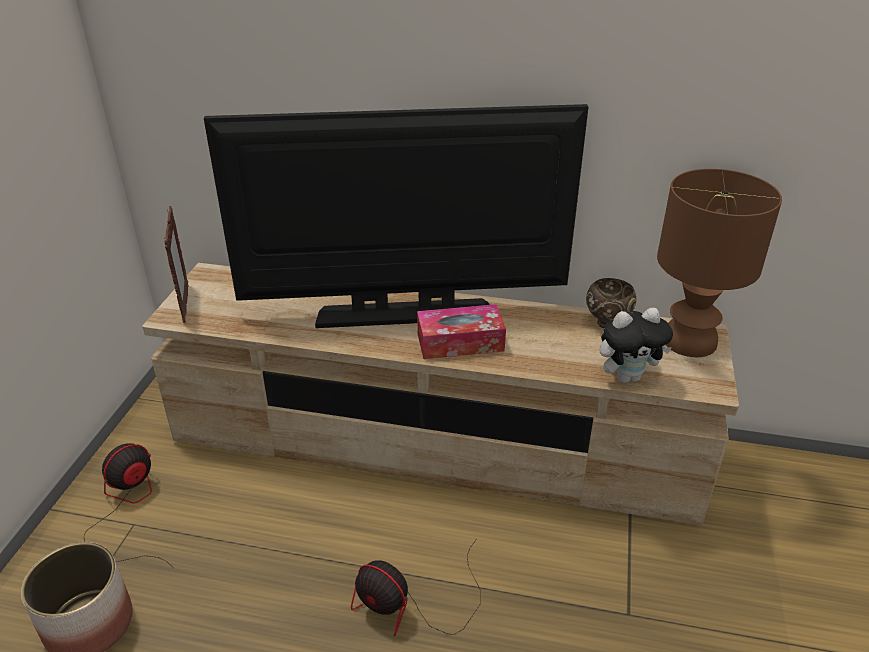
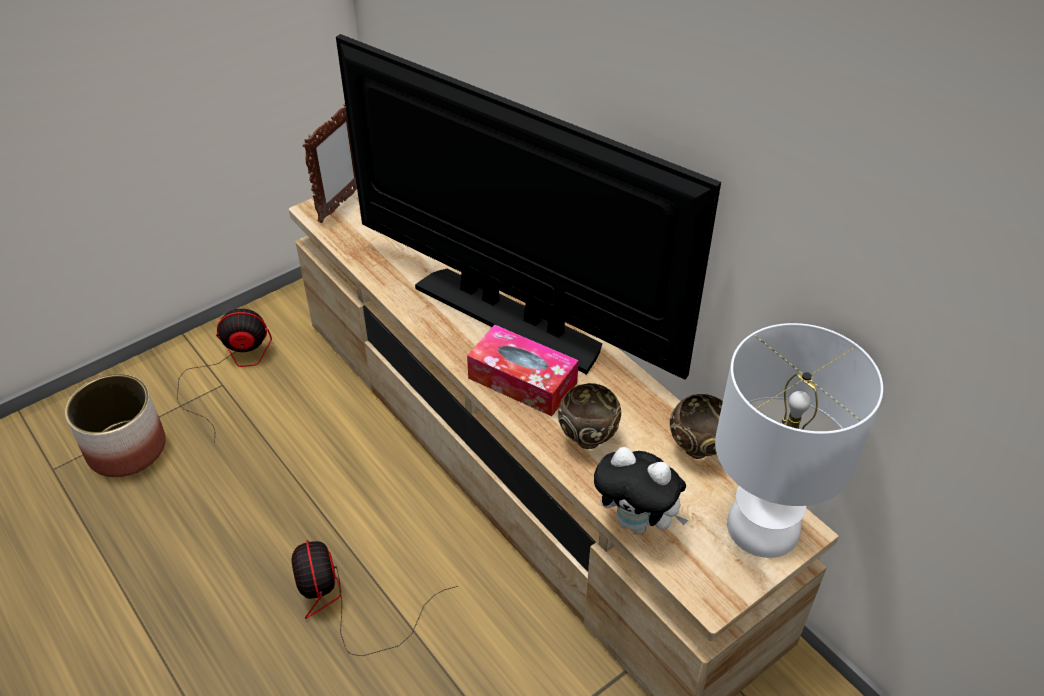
camera: 40 degrees right, 10 degrees up
brown table lamp [657,169,782,357] -> white table lamp [715,323,883,558]
none -> brown bowl [558,383,621,449]

